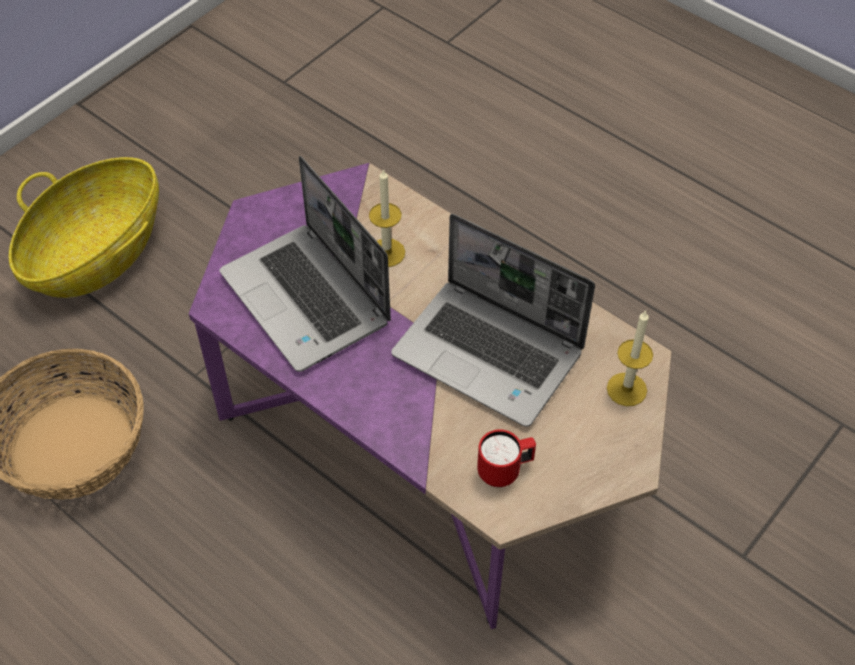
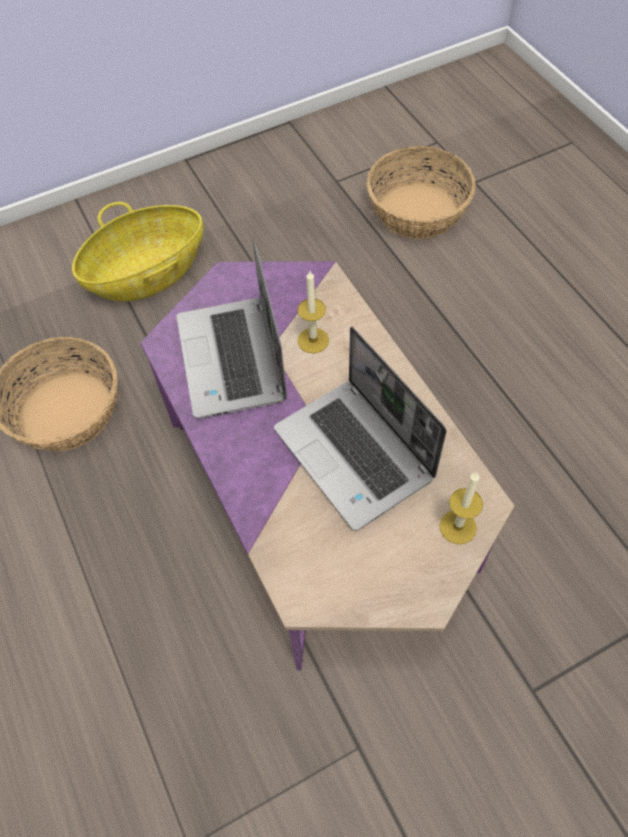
camera: 25 degrees right, 5 degrees up
red mug [477,430,536,487] -> none
none -> basket [367,146,476,239]

